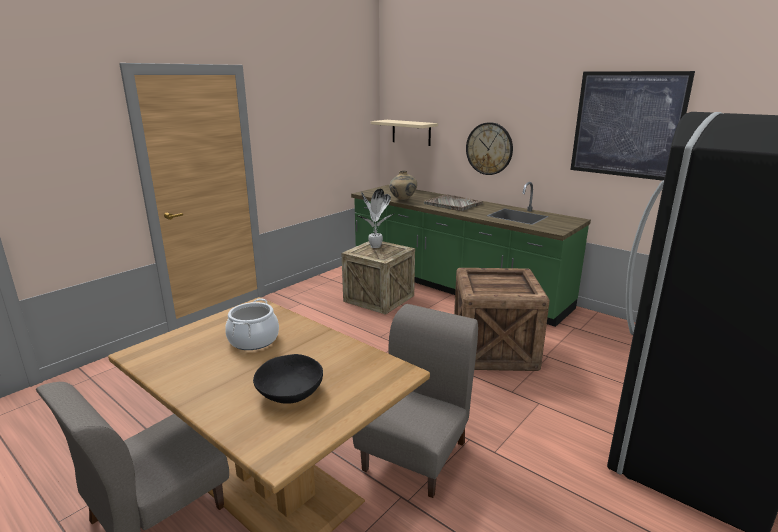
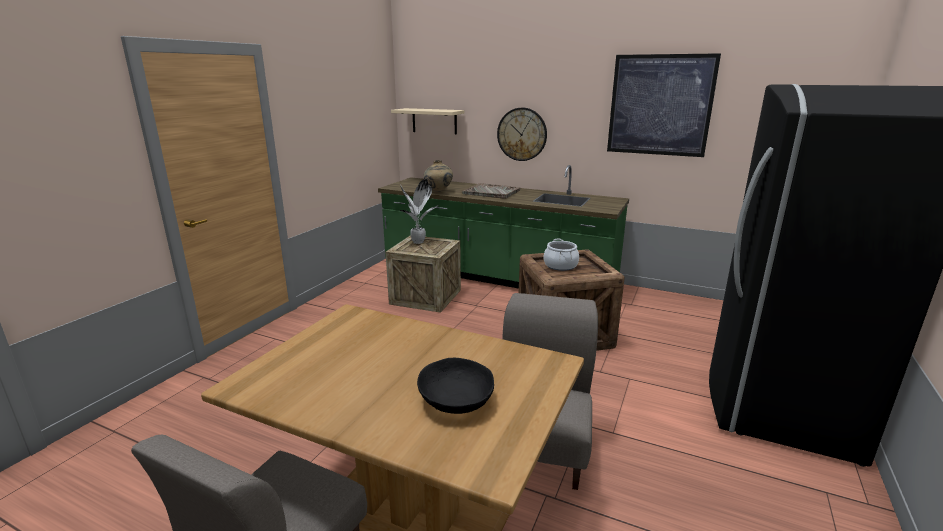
camera: 15 degrees left, 0 degrees up
cooking pot [225,299,279,350] -> cooking pot moved to [544,239,579,271]

